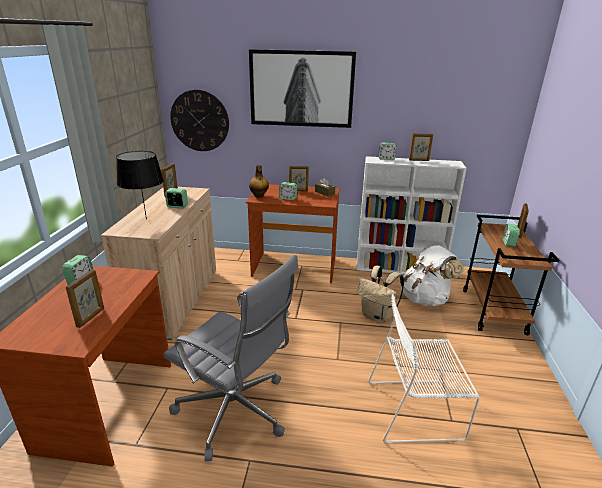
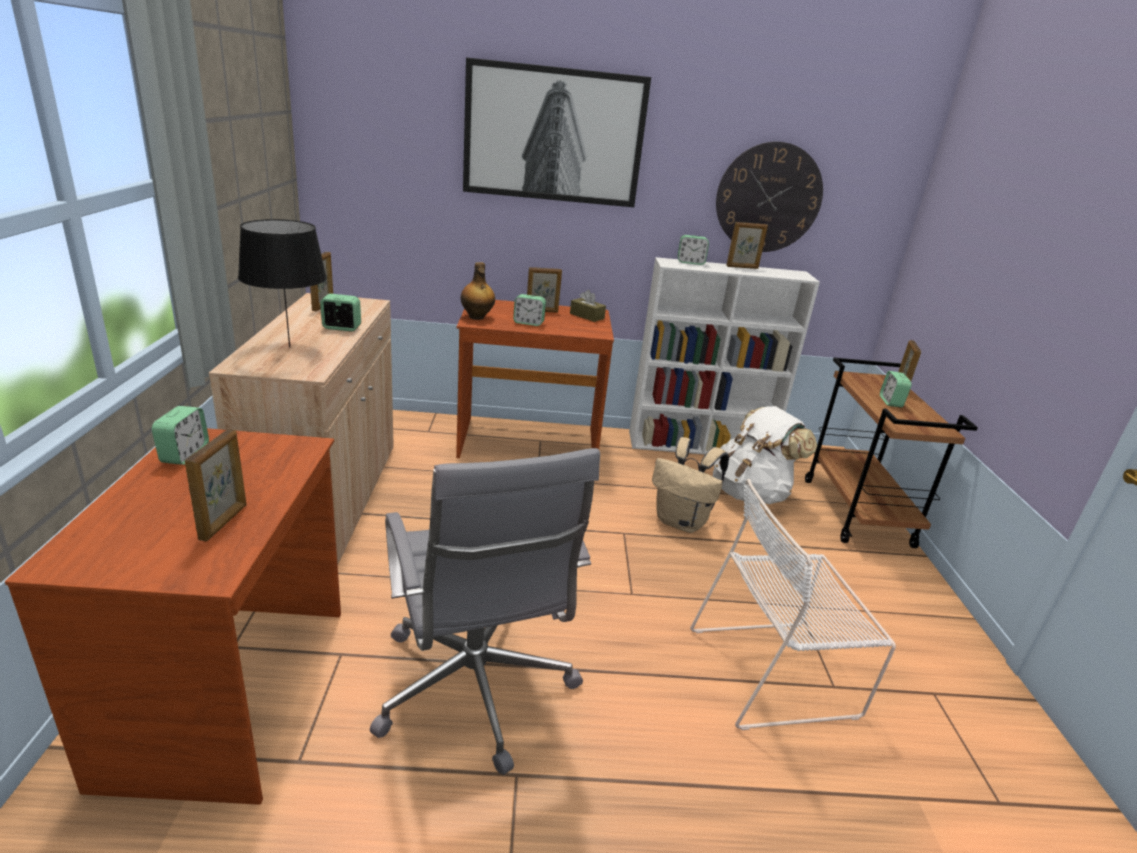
camera: 10 degrees left, 0 degrees up
grey office chair [163,255,299,461] -> grey office chair turned 45 degrees clockwise [370,448,600,775]
wall clock [170,90,229,151] -> wall clock moved to [716,142,823,252]

